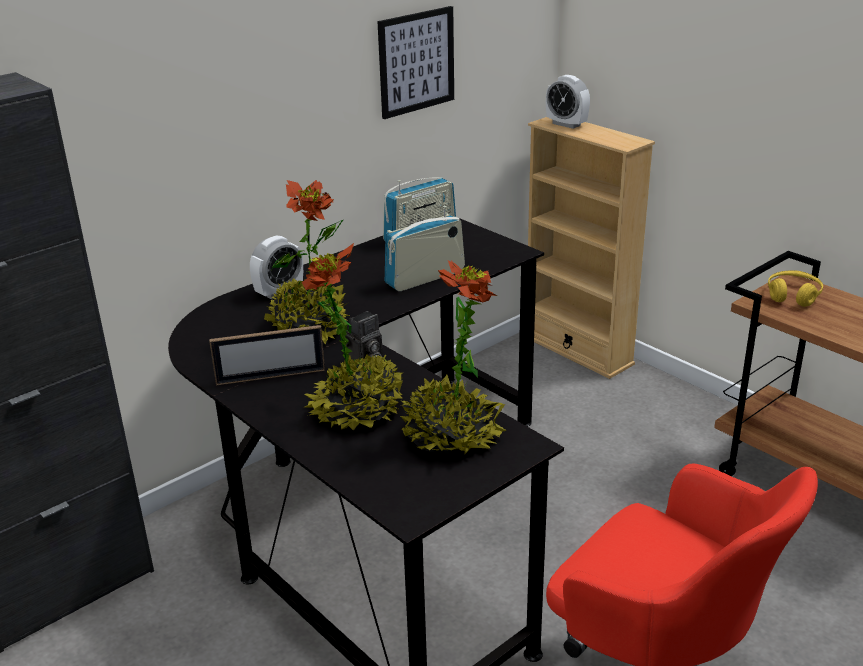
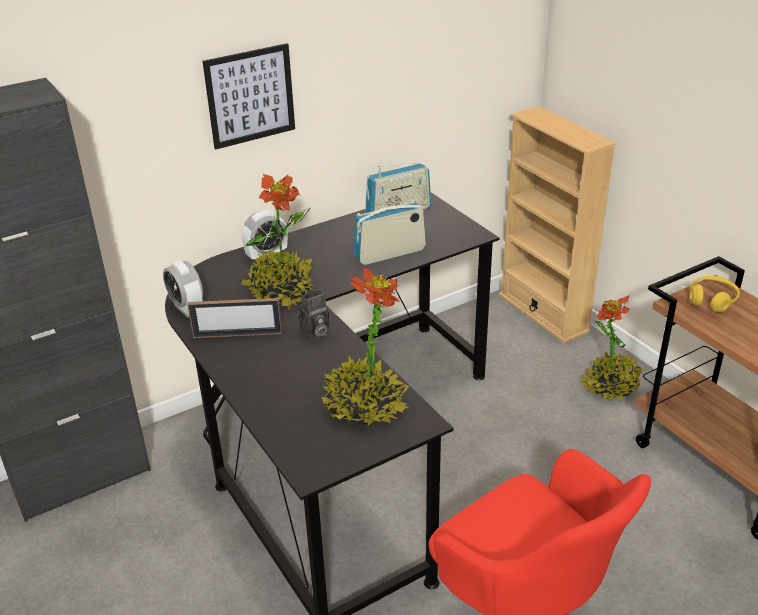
camera: 10 degrees right, 5 degrees up
potted plant [302,243,403,430] -> potted plant moved to [581,295,643,401]
picture [377,6,454,119] -> picture moved to [203,43,295,149]
alarm clock [546,75,590,129] -> alarm clock moved to [163,260,203,318]

